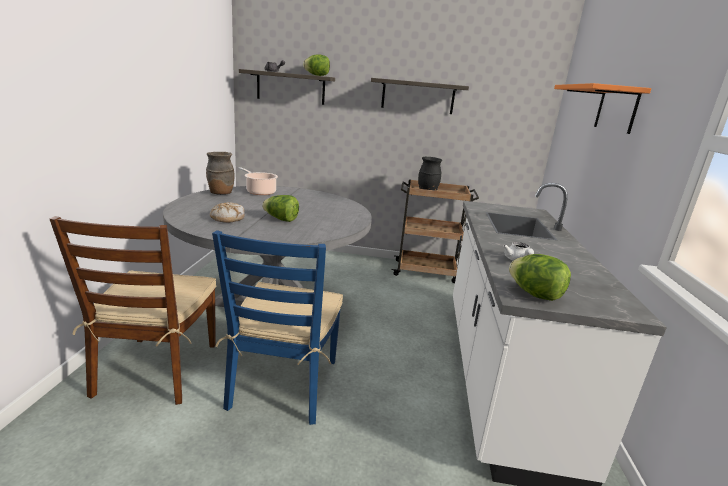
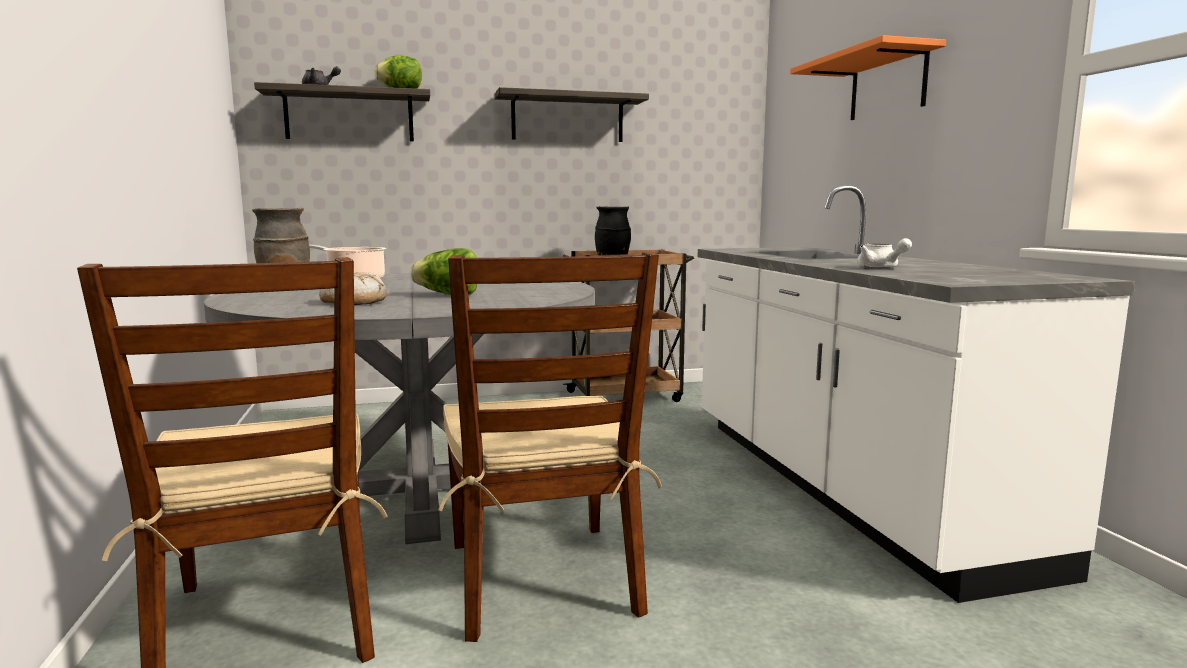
camera: 20 degrees left, 10 degrees down
blue chair [212,230,343,425] -> brown chair [438,252,662,642]
lettuce [509,254,571,301] -> none

